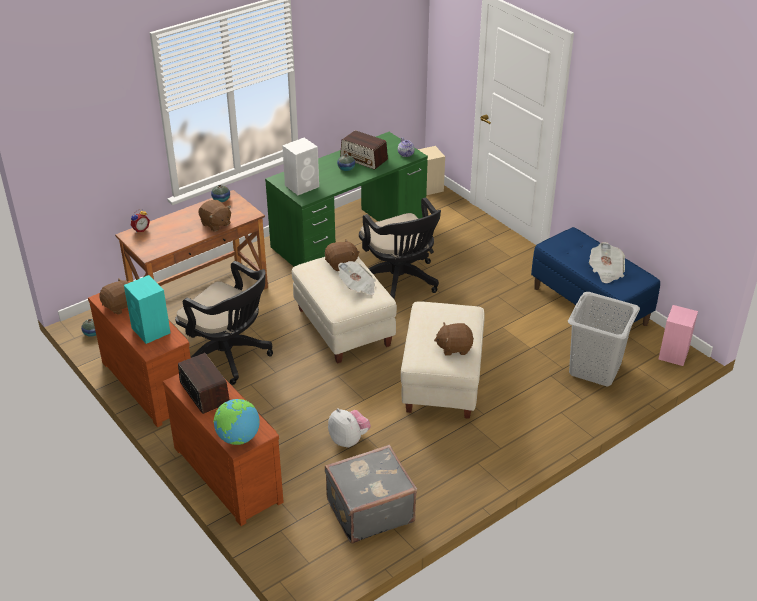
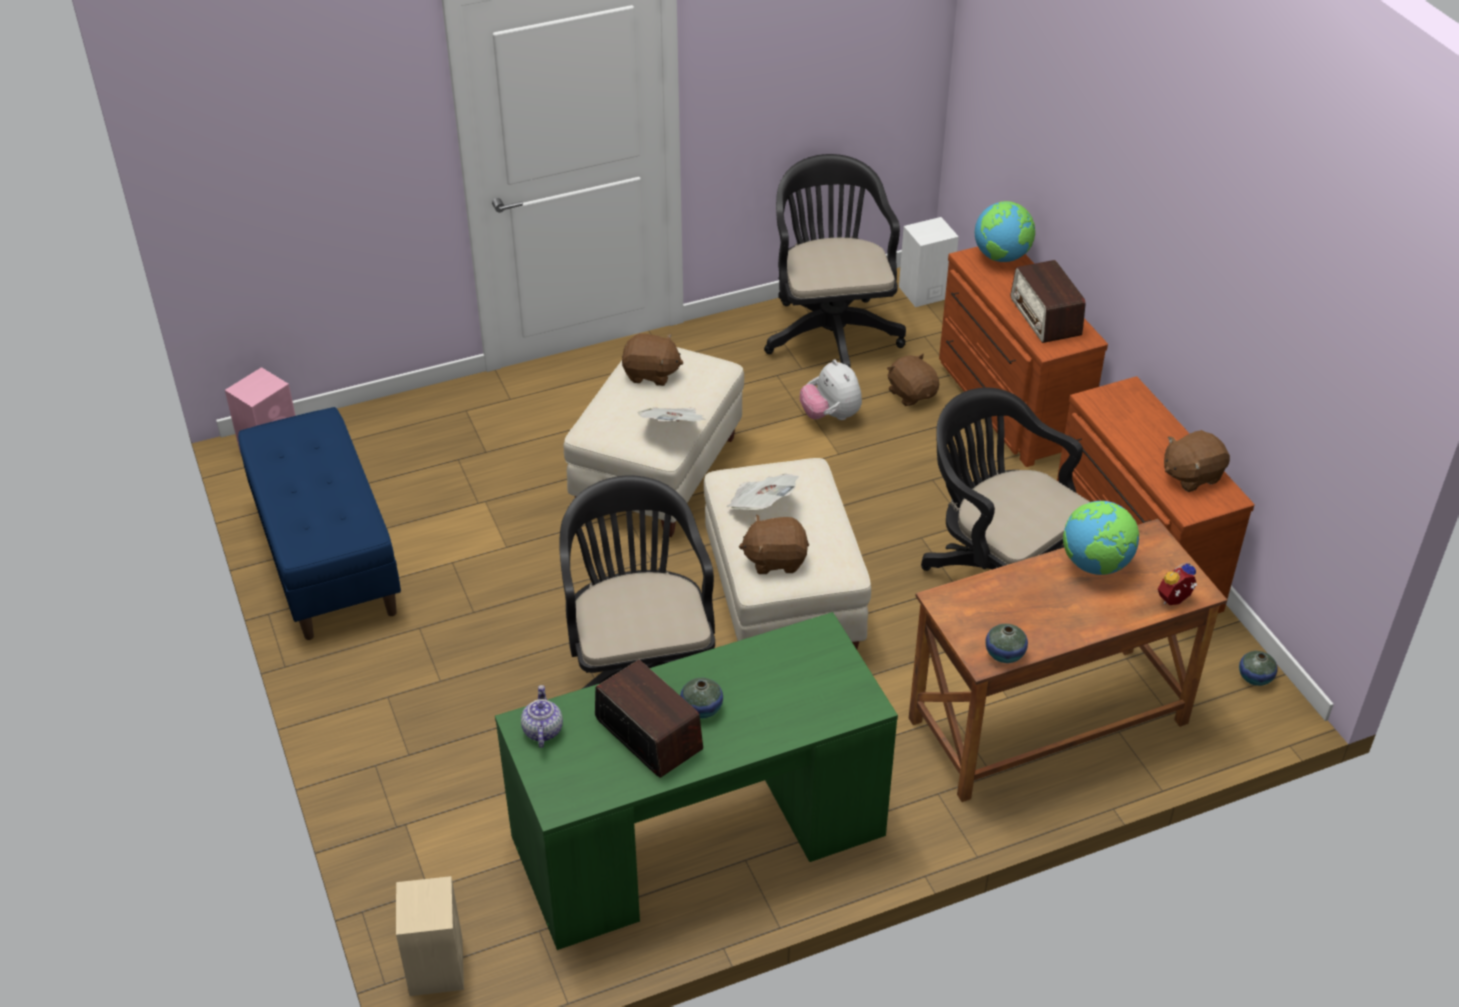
camera: 165 degrees left, 5 degrees up
turquoise speaker [124,275,170,344] -> none
brown plush toy [198,200,231,232] -> brown plush toy moved to [887,354,939,406]
white speaker [282,138,319,195] -> white speaker moved to [899,217,959,307]
grey suitcase [325,444,417,544] -> black office chair [764,154,906,368]
grey laundry basket [568,292,640,387] -> none
newspaper [589,242,625,283] -> newspaper moved to [638,407,706,421]
none -> globe [1063,501,1139,575]

